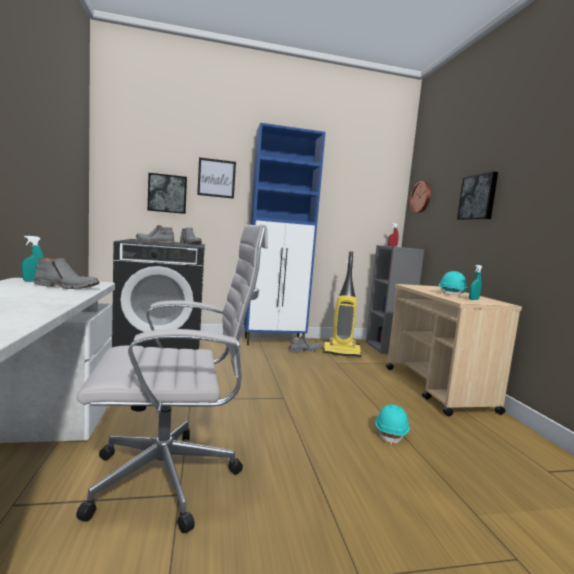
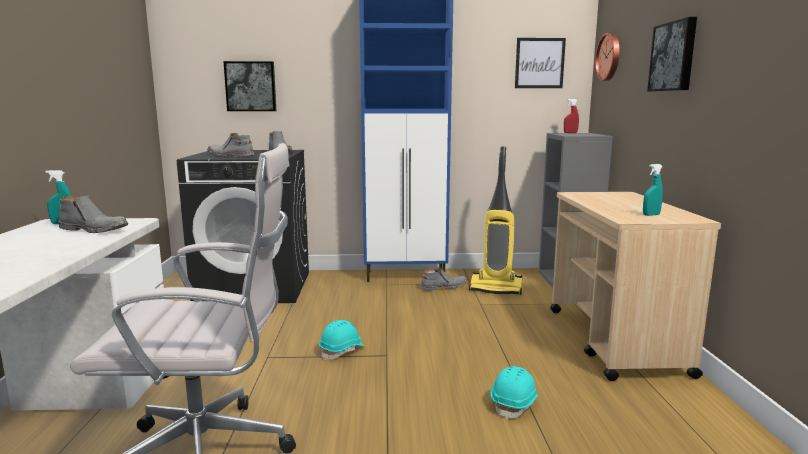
camera: 10 degrees right, 5 degrees up
picture [197,157,236,199] -> picture moved to [515,38,566,88]
turquoise hard hat [439,271,467,296] -> turquoise hard hat moved to [319,320,365,361]

